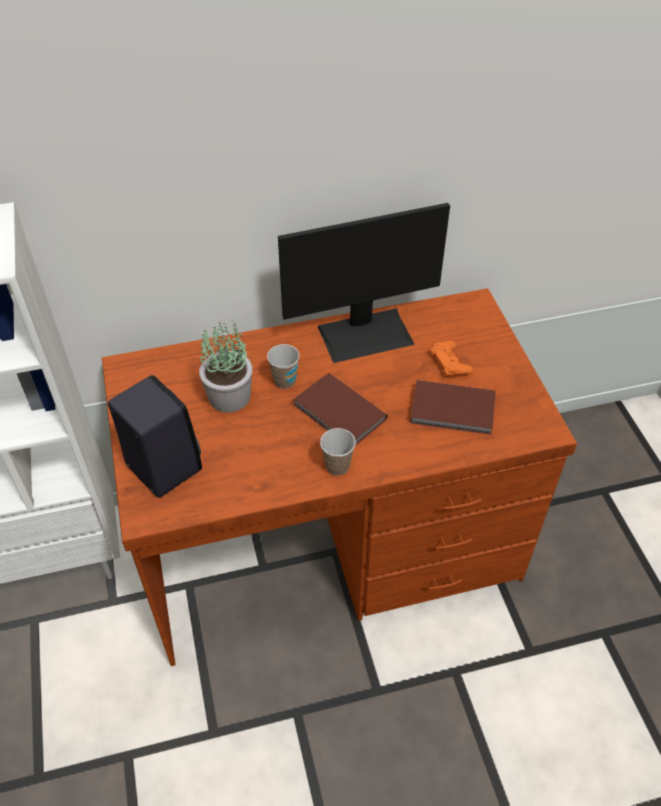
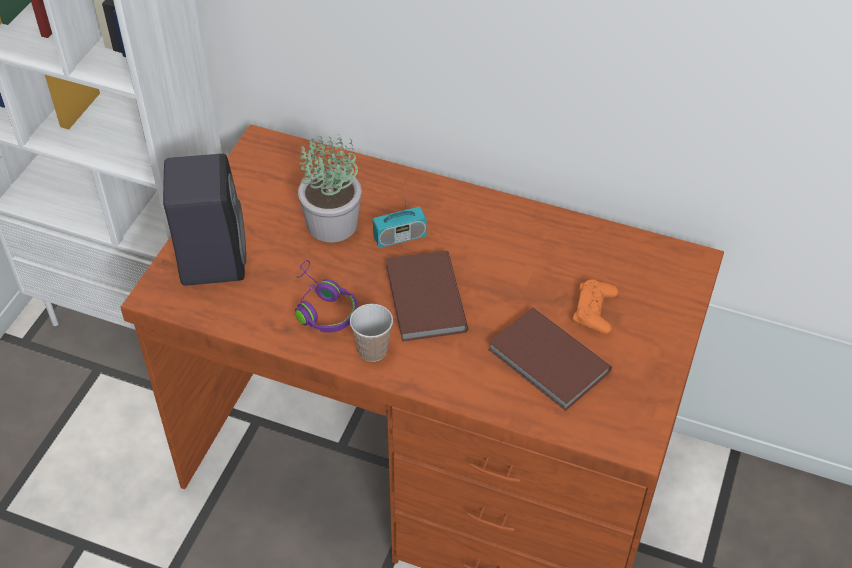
camera: 35 degrees right, 0 degrees up
cup [267,344,300,389] -> radio [373,174,427,248]
monitor [278,203,450,363] -> none
none -> purple headphones [295,260,358,333]

